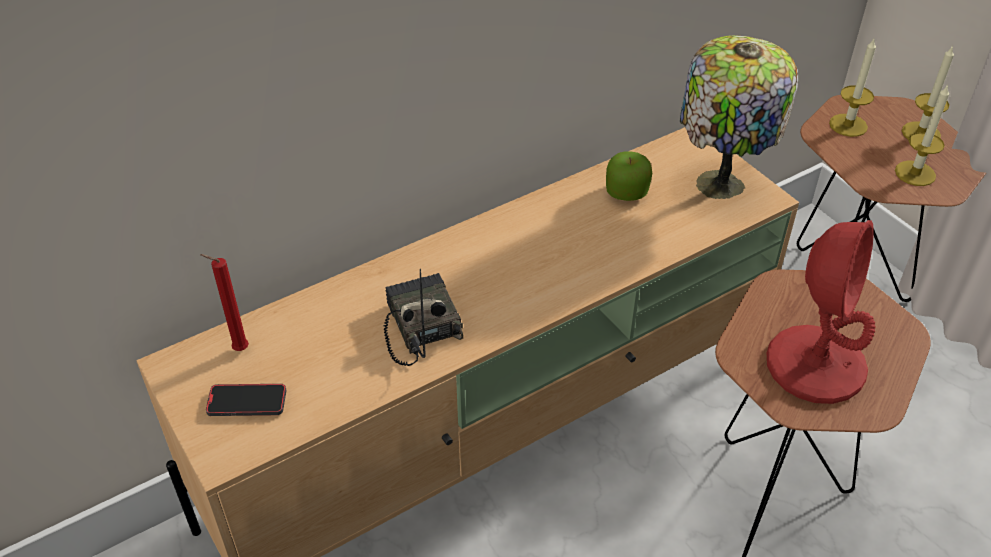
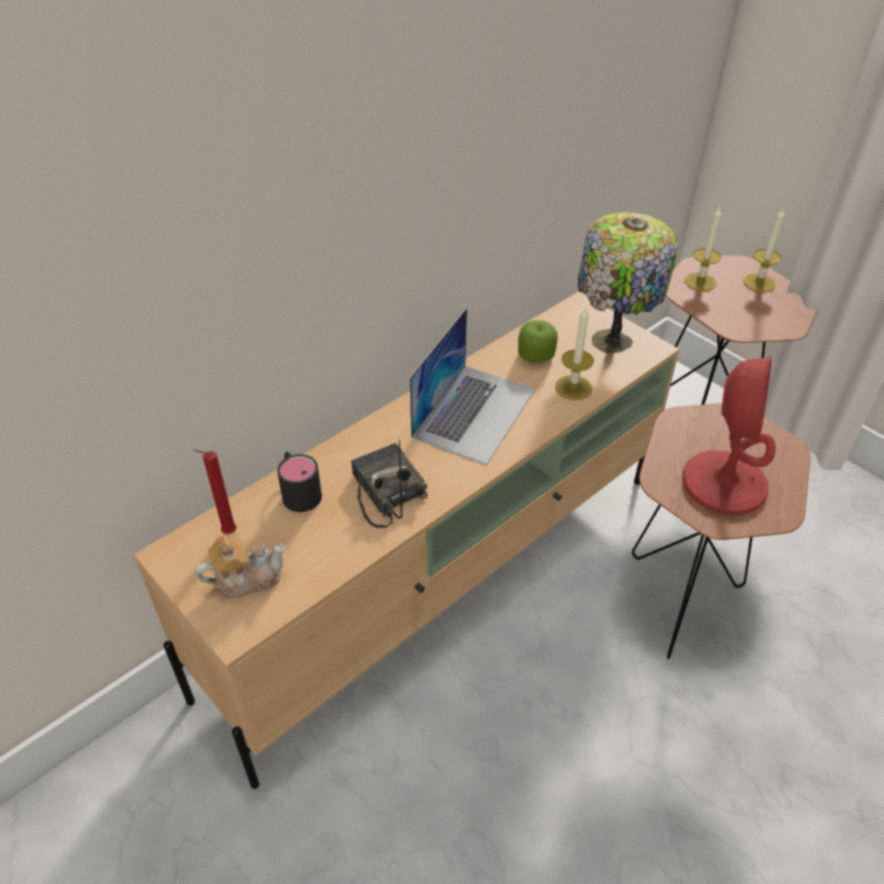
camera: 10 degrees left, 0 degrees up
phone [206,384,286,416] -> teapot [196,535,286,598]
candle [895,85,949,186] -> candle moved to [555,306,594,400]
none -> black mug [277,452,322,512]
none -> laptop [410,308,535,465]

